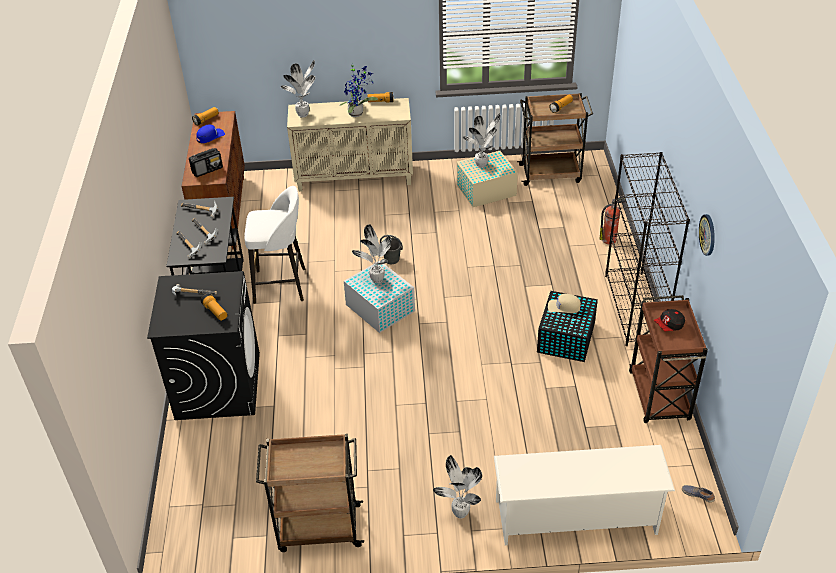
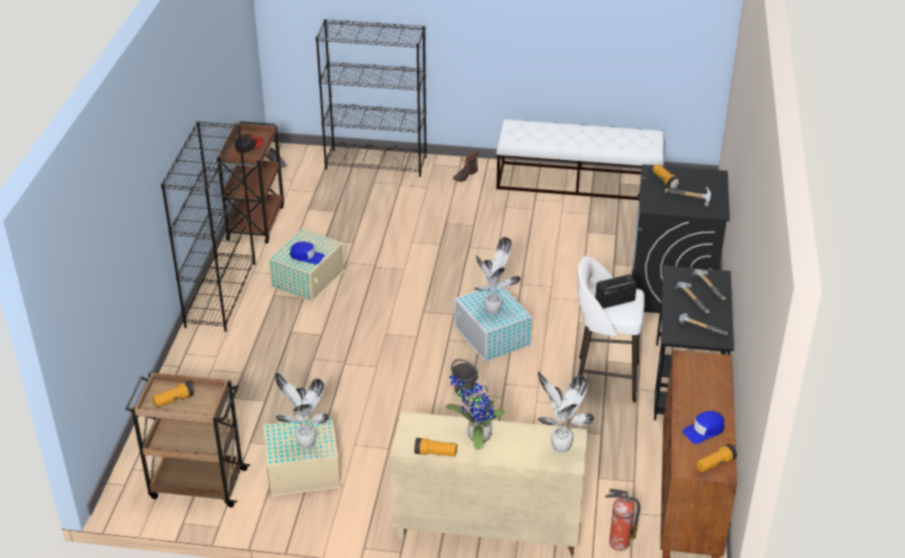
camera: 170 degrees left, 5 degrees down
radio [189,148,223,177] -> radio moved to [595,274,637,309]
brown cart [256,434,364,552] -> white bench [496,119,665,200]
potted plant [433,455,482,518] -> boot [453,151,478,182]
white shoe rack [494,445,675,545] -> black bookcase [316,19,427,177]
black storage box [537,291,598,362] -> beige storage box [269,229,345,302]
beige cap [548,294,581,313] -> blue cap [290,242,325,264]
fire extinguisher [600,196,627,244] -> fire extinguisher moved to [605,489,640,551]
wall clock [699,214,715,256] -> none

